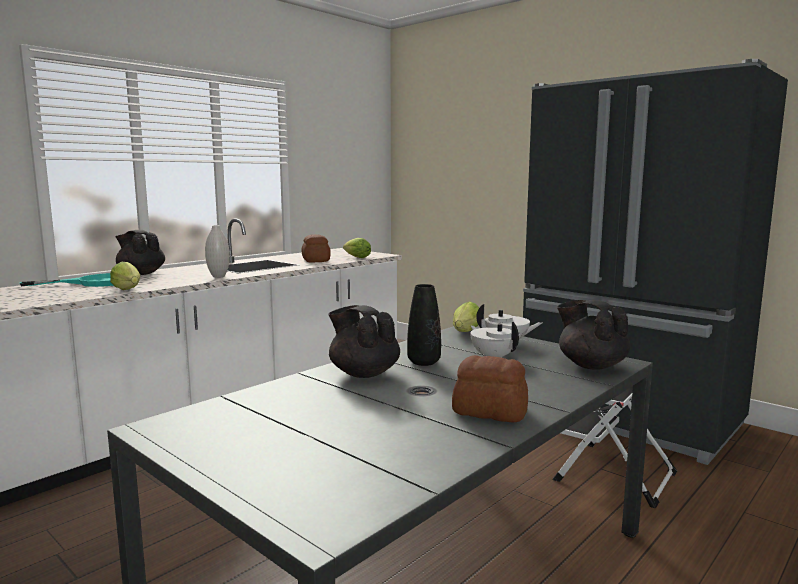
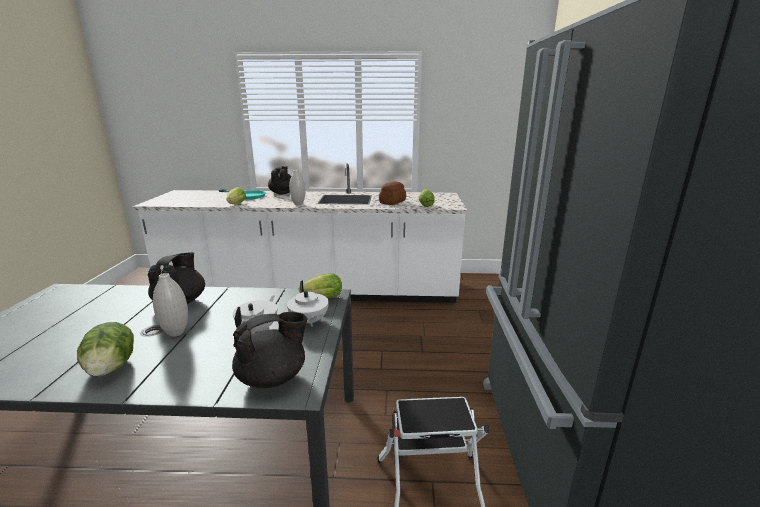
camera: 50 degrees right, 10 degrees up
black vase [407,284,441,366] -> none
bread [452,355,528,423] -> lettuce [77,322,134,376]
black teapot [557,300,630,370] -> black teapot turned 45 degrees clockwise [232,312,307,388]
none -> white vase [153,273,188,337]

